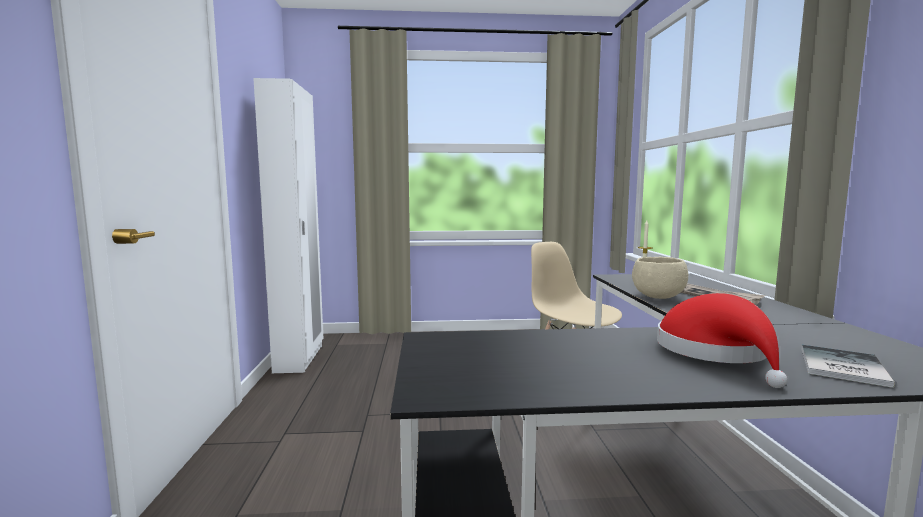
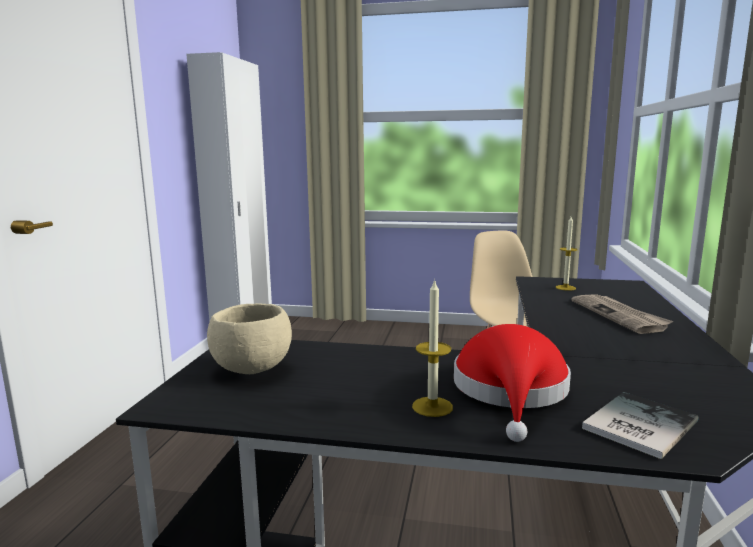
camera: 15 degrees right, 5 degrees up
beige bowl [632,257,688,299] -> beige bowl moved to [207,303,292,374]
none -> candle [412,278,453,417]

